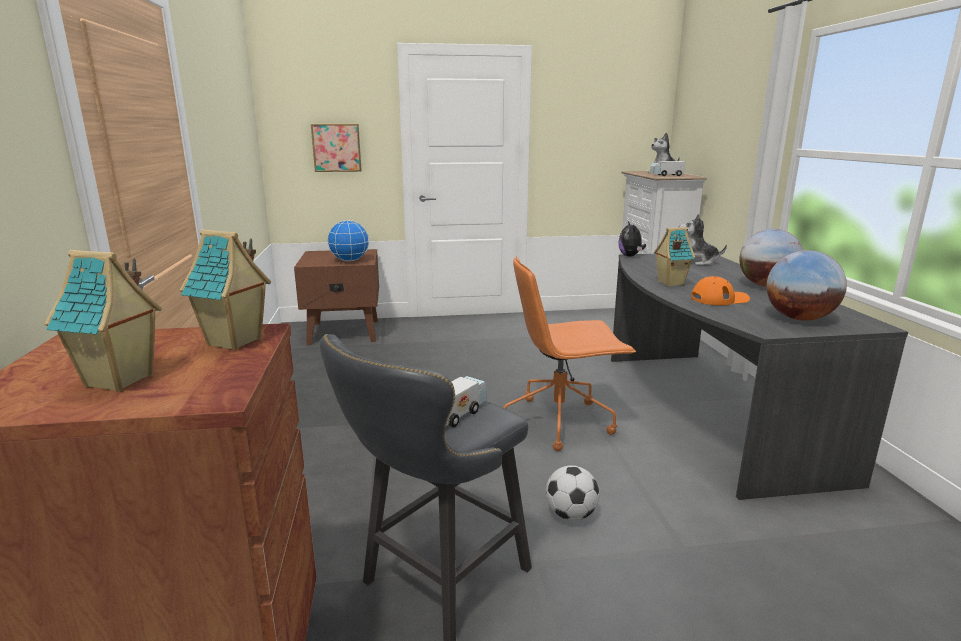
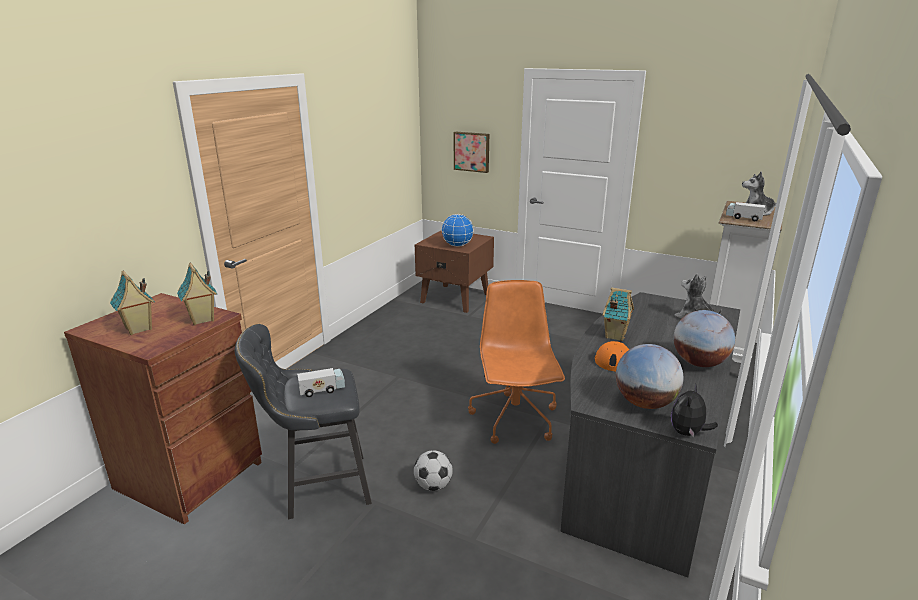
camera: 35 degrees right, 5 degrees up
orange office chair [504,256,636,451] -> orange office chair turned 60 degrees clockwise [468,280,565,444]
plush toy [618,221,646,256] -> plush toy moved to [671,385,718,437]

